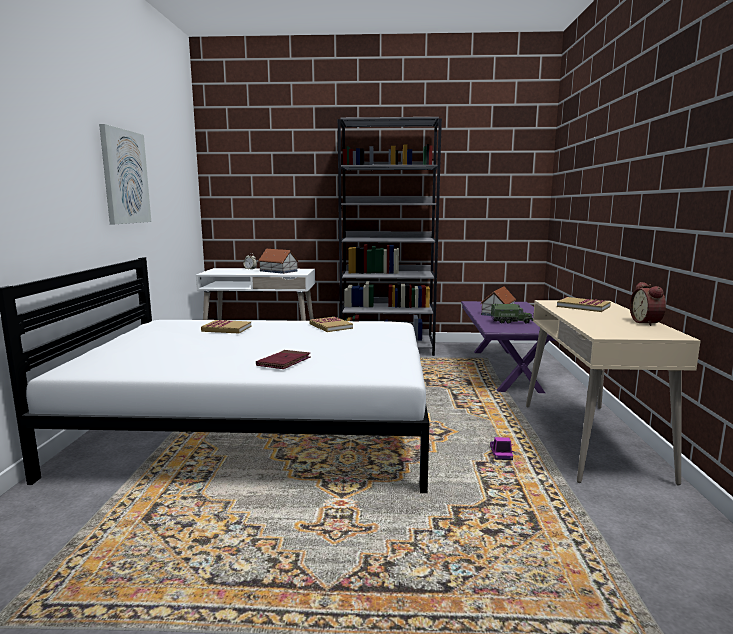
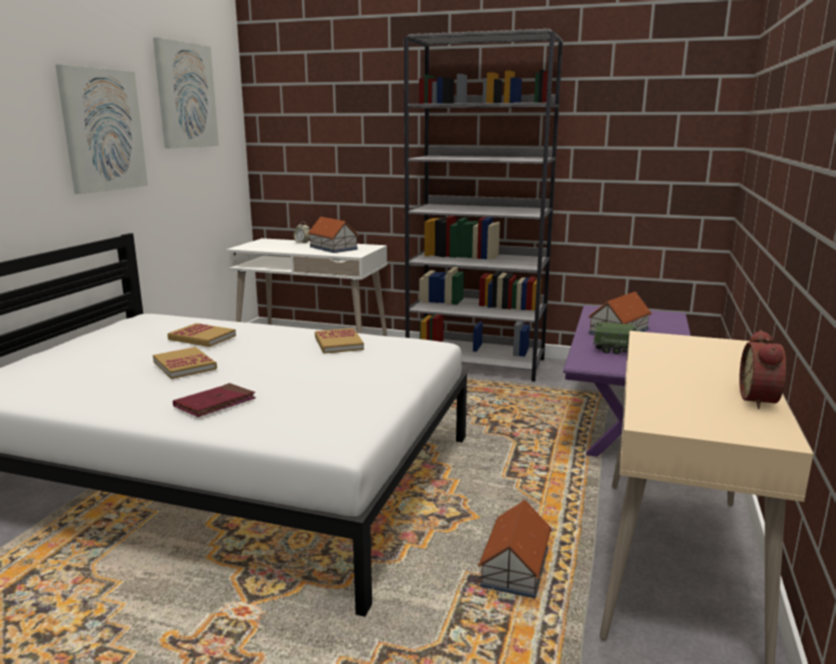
camera: 15 degrees right, 5 degrees up
toy truck [490,437,514,460] -> toy house [478,500,552,599]
book [557,297,611,312] -> book moved to [153,347,217,379]
none -> picture [153,37,219,148]

